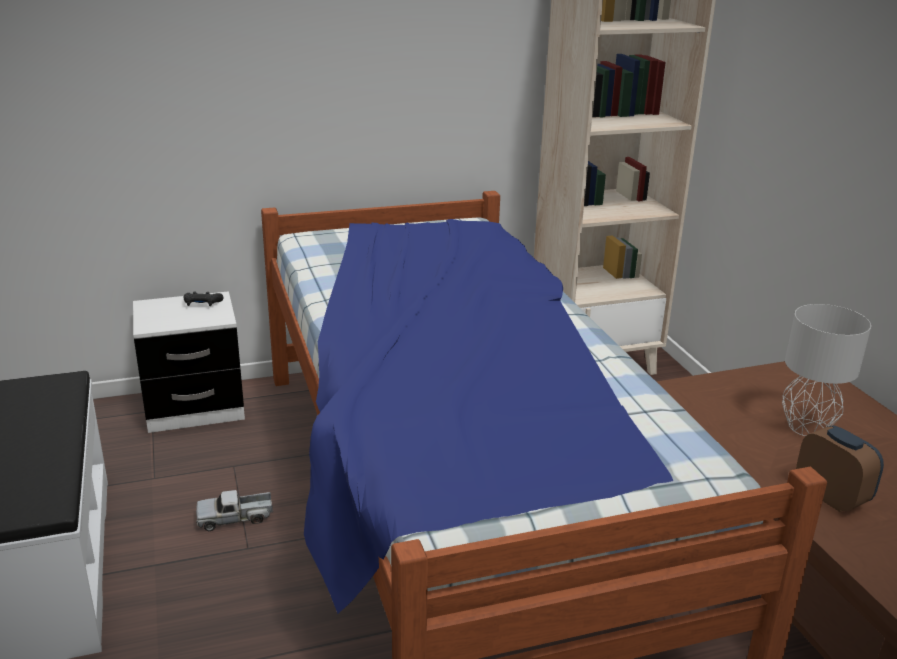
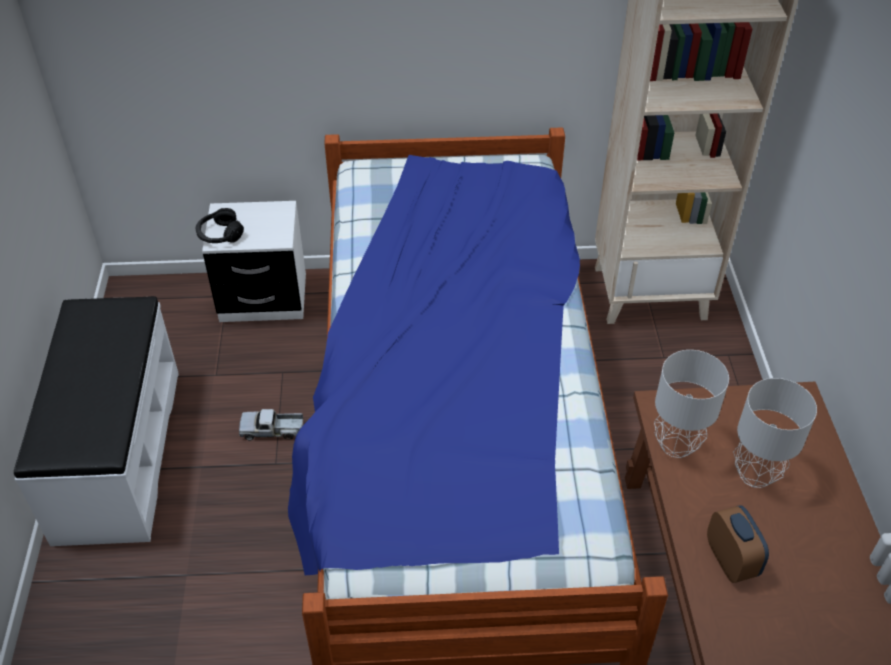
camera: 15 degrees right, 20 degrees up
black game controller [184,292,224,306] -> none
none -> black headphones [196,208,244,243]
none -> grey table lamp [654,350,729,458]

